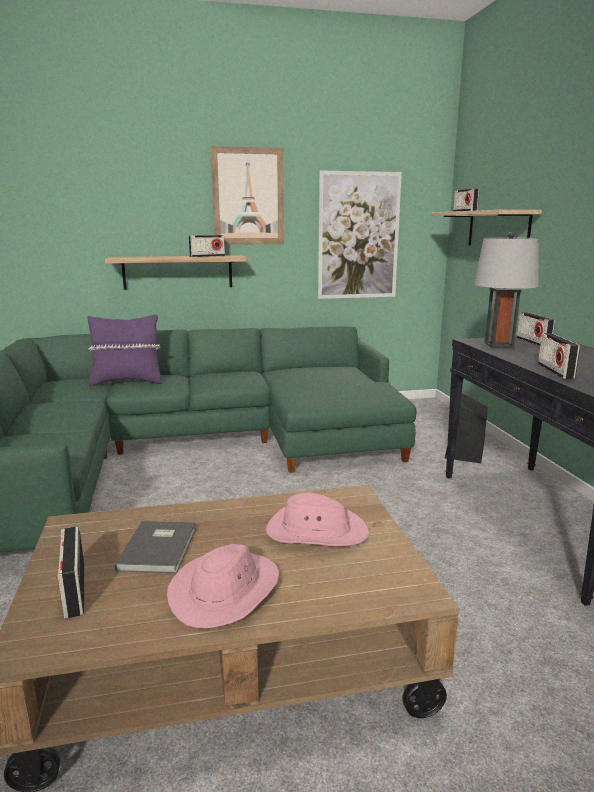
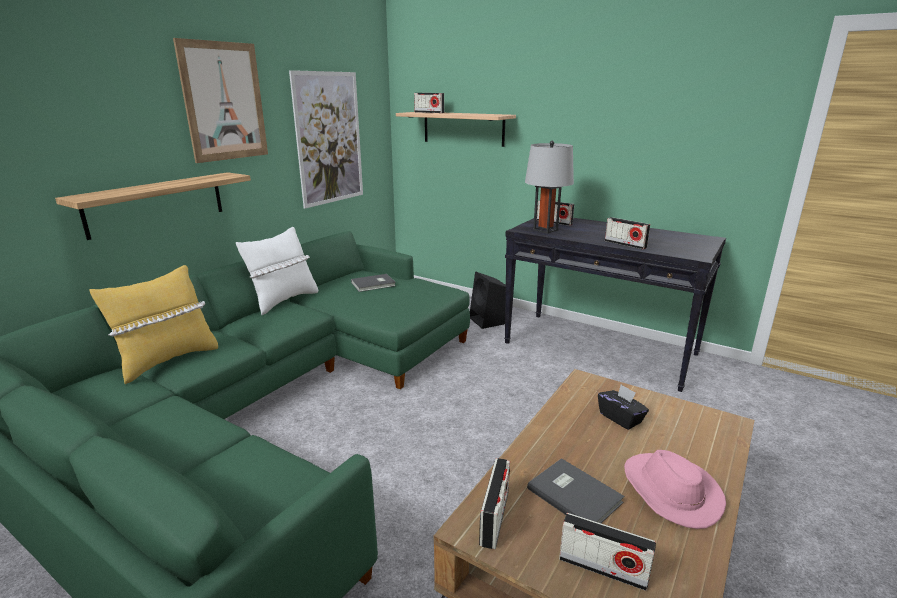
camera: 45 degrees left, 5 degrees up
purple pillow [88,315,161,386] -> yellow pillow [90,265,218,384]
radio [189,235,225,257] -> radio moved to [479,458,510,549]
pink hat [266,492,370,546] -> black tissue box [598,384,649,430]
none -> white pillow [236,227,318,315]
none -> grey book [351,274,396,292]

